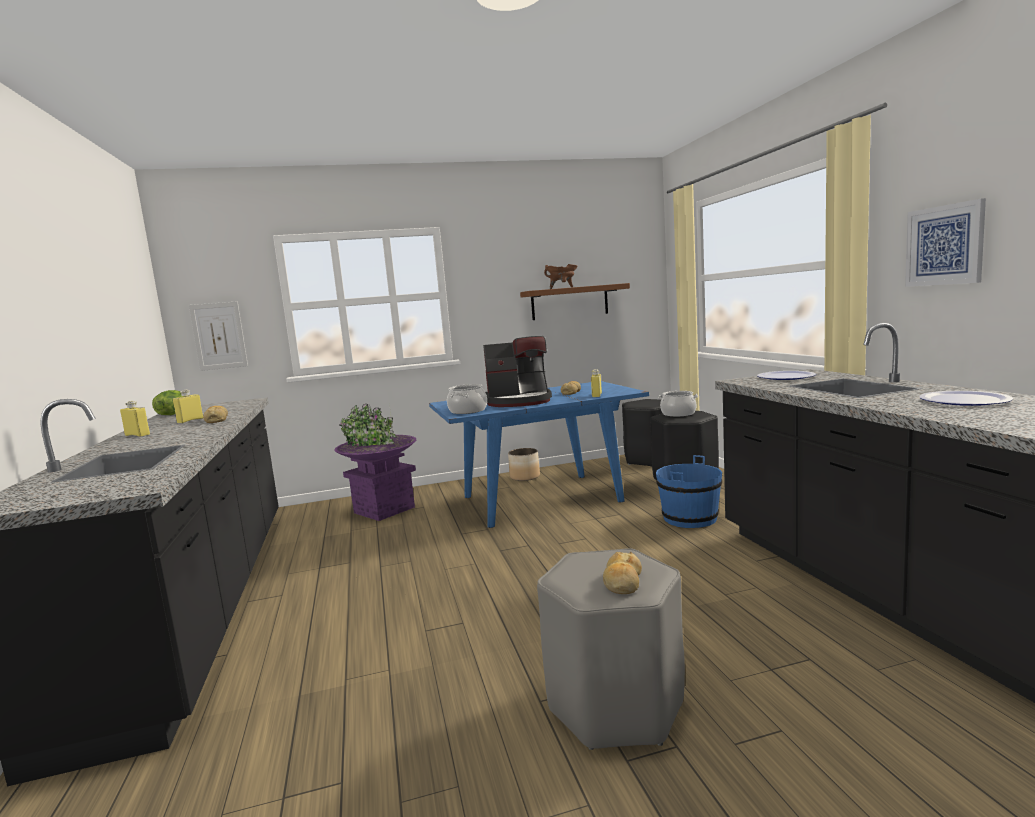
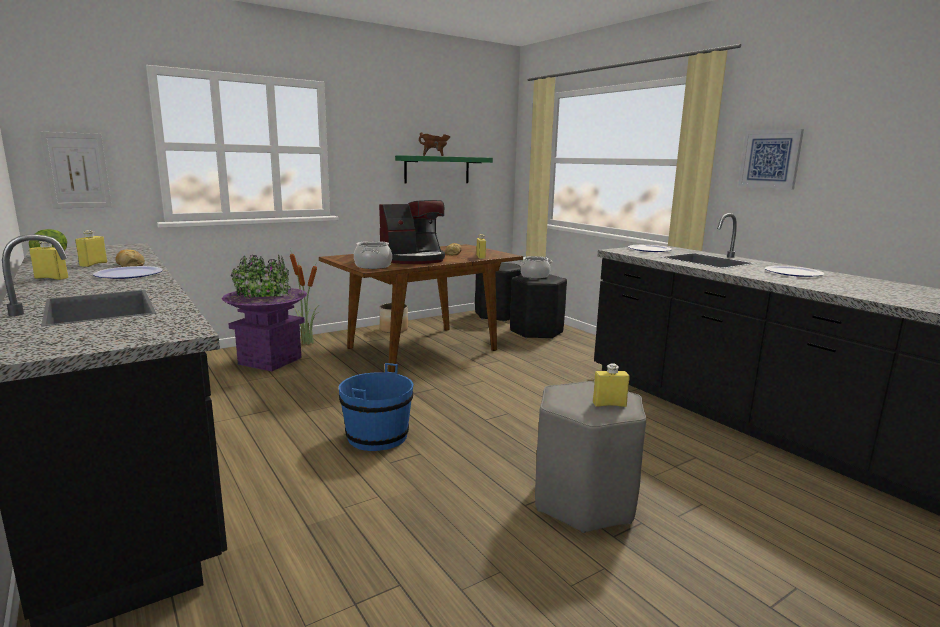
camera: 20 degrees left, 5 degrees up
blue dining table [429,381,649,528] -> brown dining table [319,244,523,373]
brown shelf [520,283,630,320] -> green shelf [395,155,493,184]
bread [603,551,642,594] -> yellow bottle [593,363,630,407]
blue bucket [656,455,722,528] -> blue bucket moved to [339,363,413,451]
none -> plate [93,266,163,279]
none -> potted plant [290,250,319,345]

